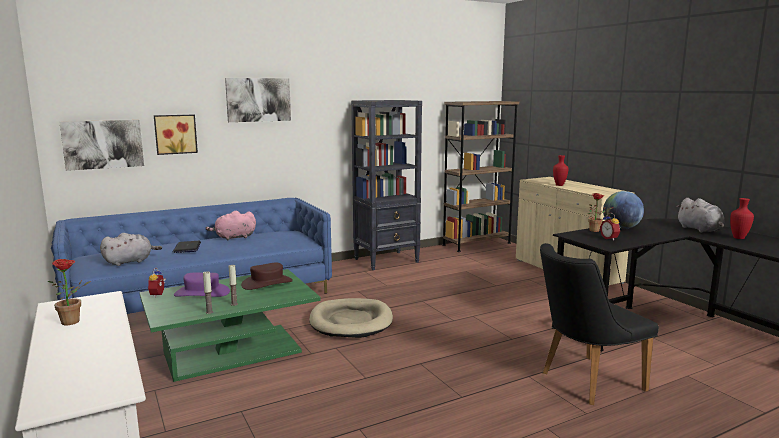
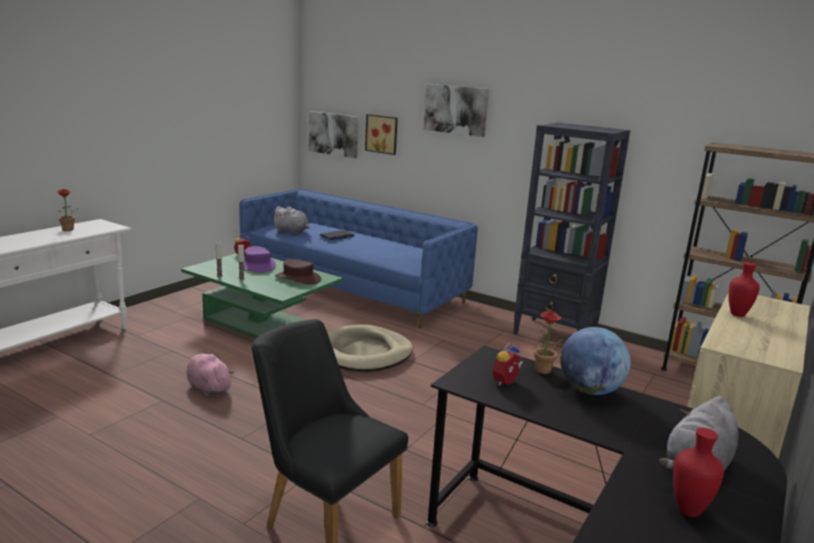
camera: 60 degrees right, 5 degrees up
pink plush toy [206,211,256,241] -> pink plush toy moved to [186,354,234,396]

